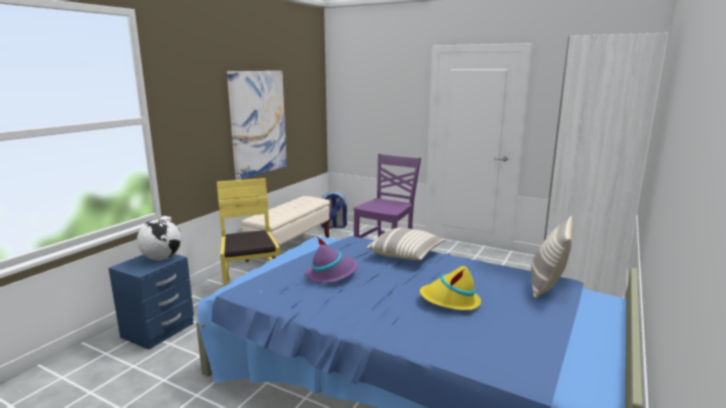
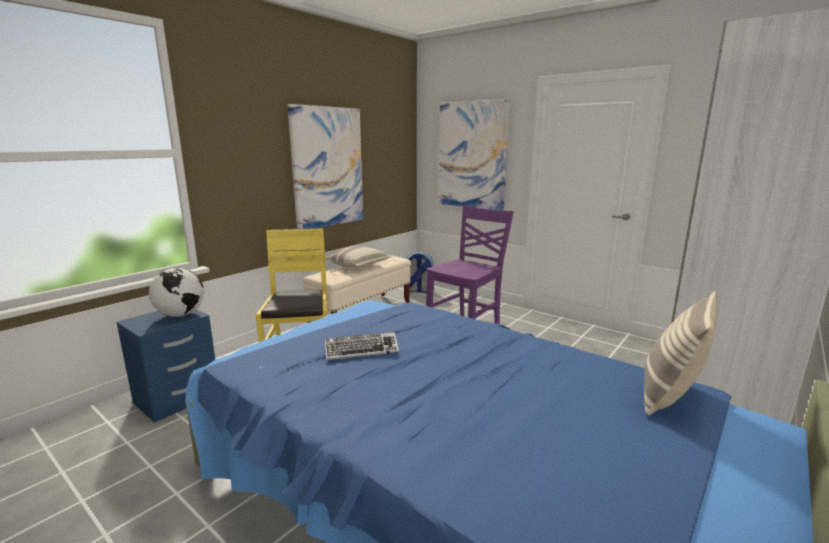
camera: 10 degrees right, 0 degrees up
purple hat [306,237,358,283] -> keyboard [325,332,399,360]
pillow [367,228,445,260] -> pillow moved to [326,246,391,268]
yellow hat [420,266,481,310] -> none
none -> picture [439,99,510,211]

